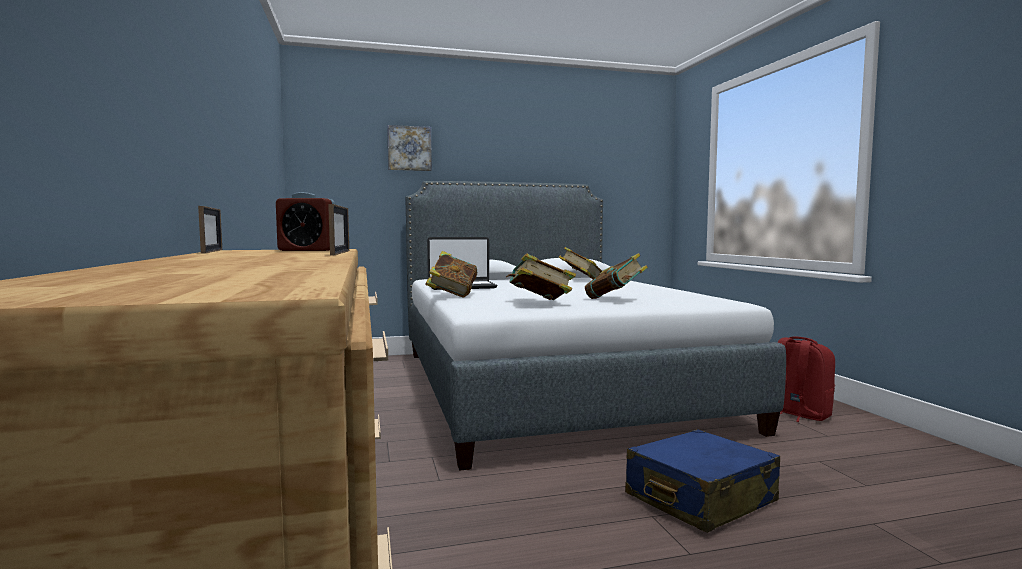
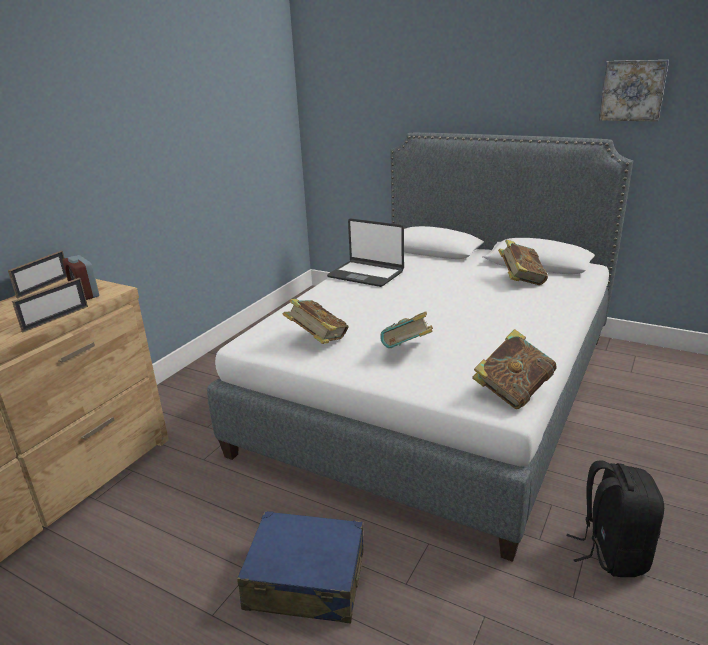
camera: 45 degrees right, 20 degrees up
picture [387,125,432,171] -> picture moved to [599,60,669,122]
book [425,251,477,298] -> book moved to [472,329,557,409]
red backpack [778,337,835,422] -> black backpack [567,461,664,577]

